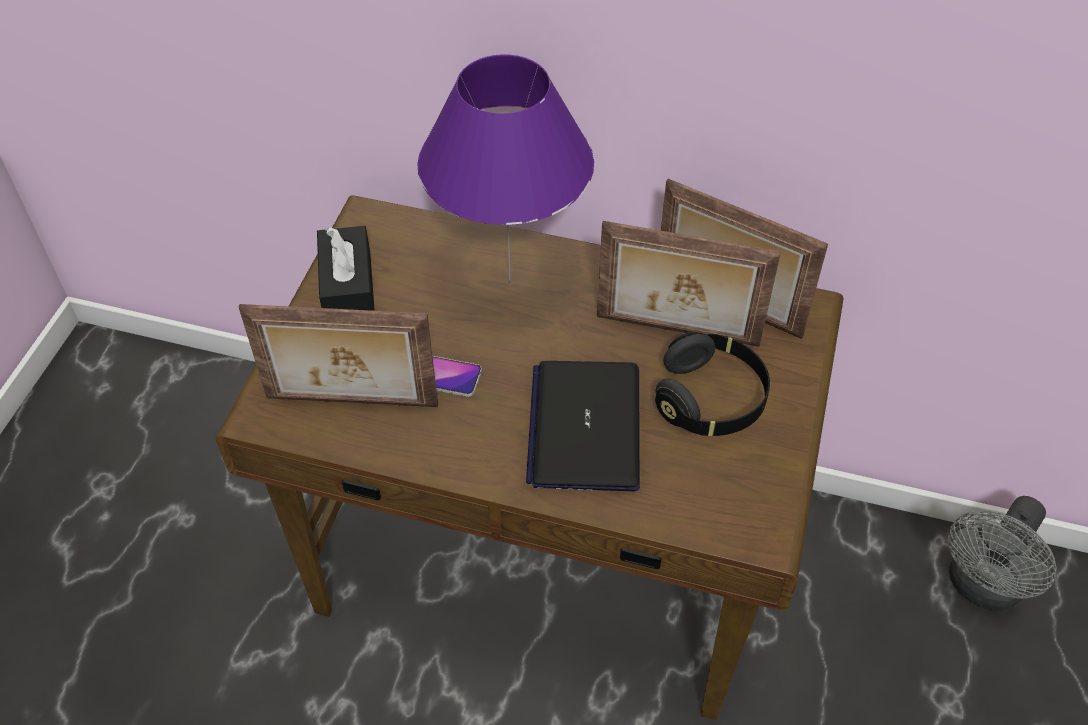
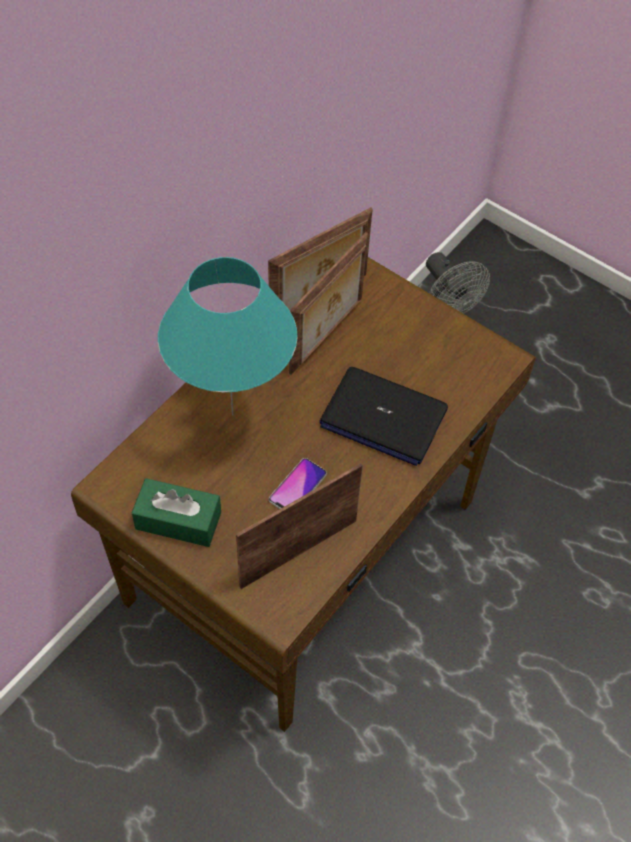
camera: 70 degrees left, 5 degrees up
picture frame [239,304,438,407] -> picture frame turned 150 degrees counterclockwise [236,463,363,589]
black tissue box [317,226,375,311] -> green tissue box [132,478,221,547]
purple table lamp [417,54,594,285] -> turquoise table lamp [158,257,298,415]
black headphones [655,333,770,436] -> none

